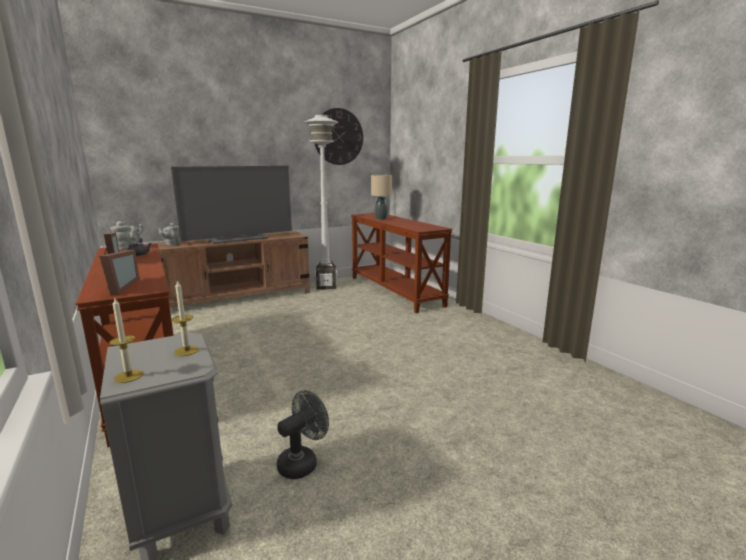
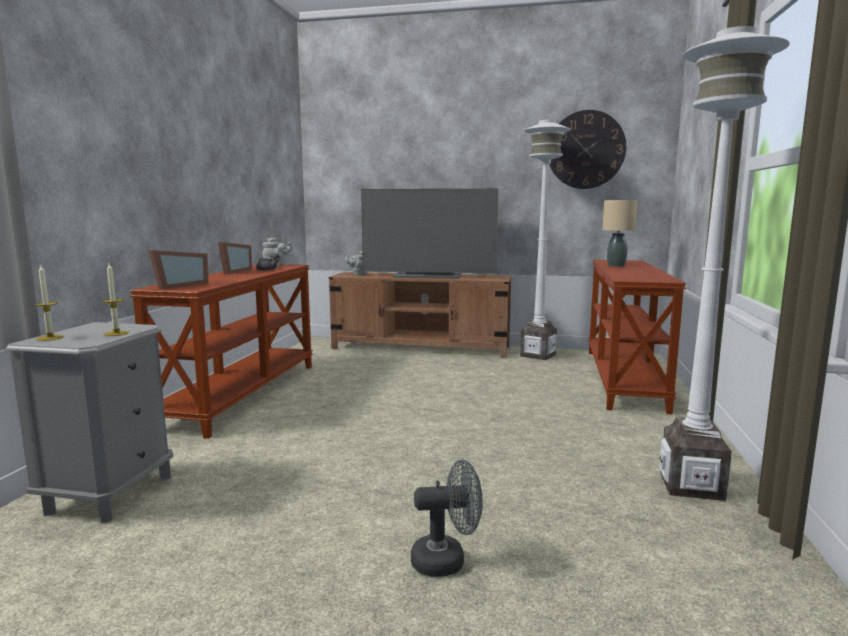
camera: 40 degrees right, 5 degrees down
grey fan [277,390,329,479] -> grey fan moved to [411,460,483,577]
none -> white floor lamp [659,26,790,501]

